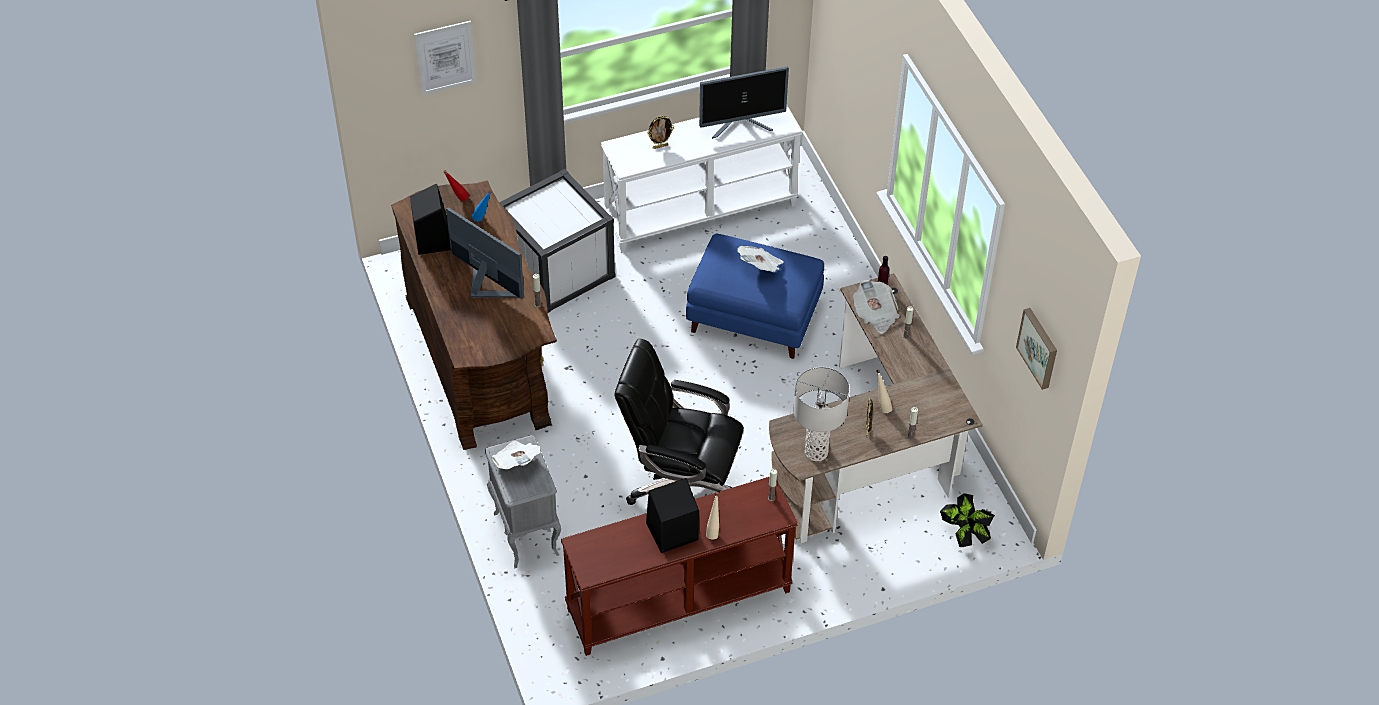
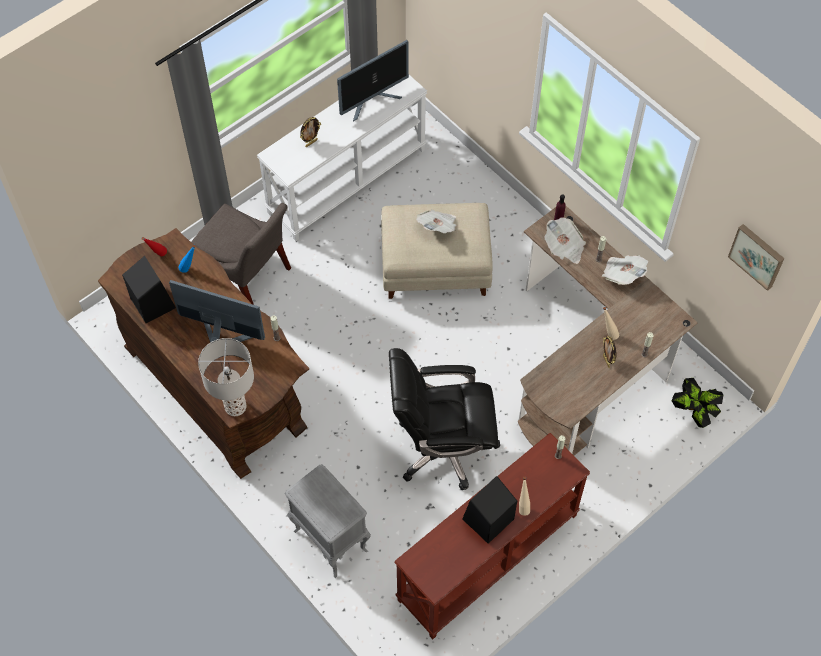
camera: 20 degrees left, 10 degrees up
picture [414,21,477,95] -> none
newspaper [492,441,540,469] -> newspaper moved to [602,255,648,285]
white storage box [499,169,616,313] -> grey chair [191,203,291,305]
blue ottoman [686,234,824,359] -> beige ottoman [381,203,493,299]
white table lamp [793,367,850,461] -> white table lamp moved to [198,338,254,416]

